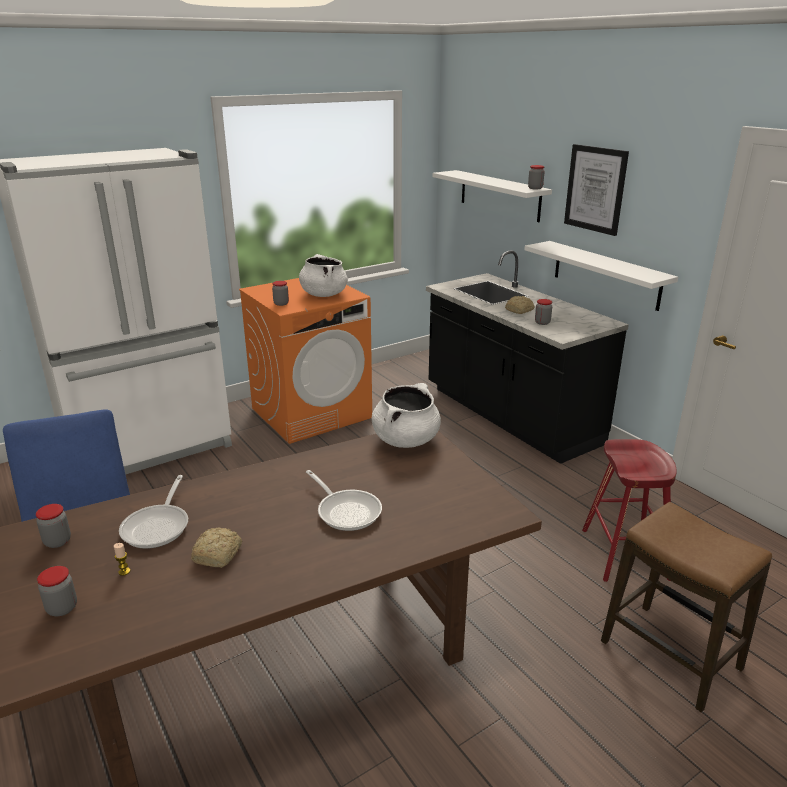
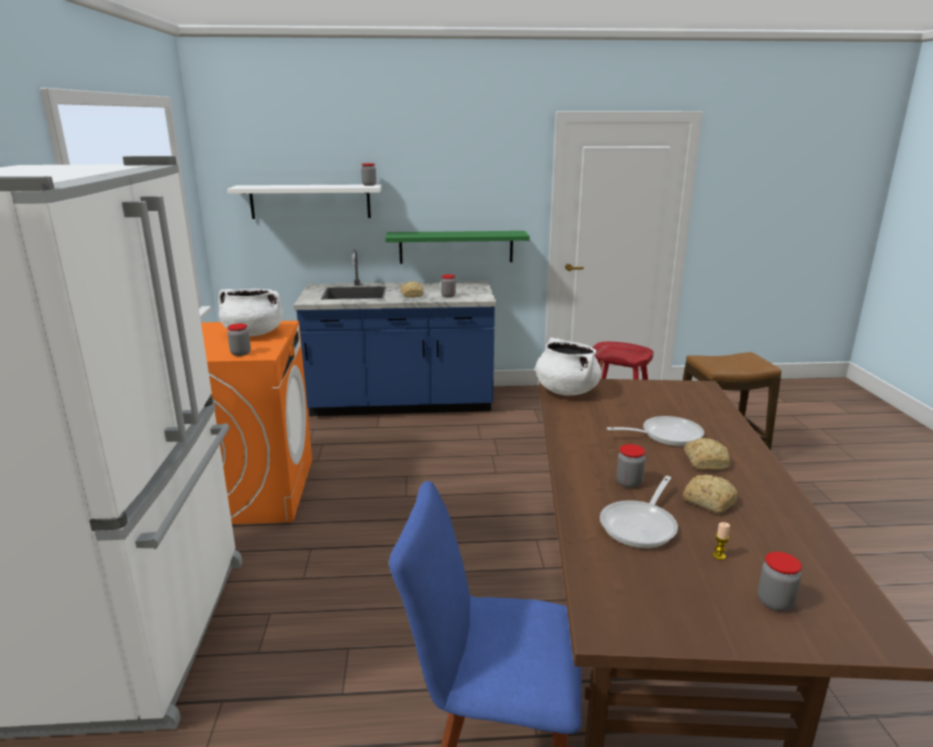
camera: 60 degrees left, 5 degrees down
jar [36,504,71,548] -> jar moved to [616,444,645,488]
frying pan [119,475,188,549] -> frying pan turned 90 degrees clockwise [600,476,678,548]
black counter [426,250,629,464] -> blue counter [294,249,496,416]
white shelf [524,241,678,311] -> green shelf [385,231,530,264]
picture [564,144,629,236] -> none
none -> bread [684,438,730,470]

